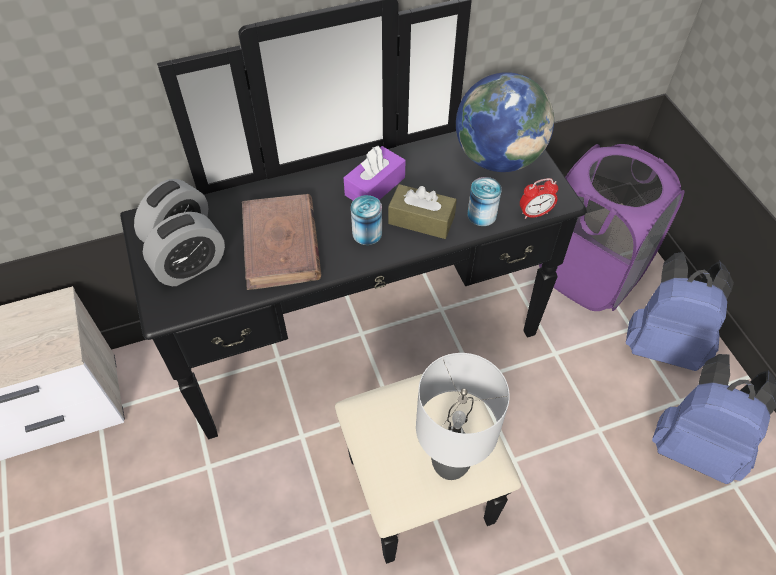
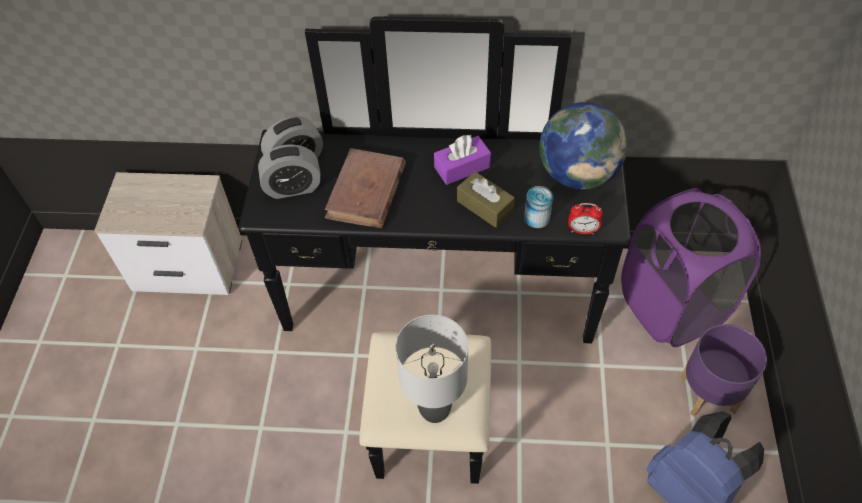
camera: 25 degrees right, 0 degrees up
can [351,195,382,245] -> none
blue backpack [626,252,734,371] -> purple planter [680,324,767,417]

